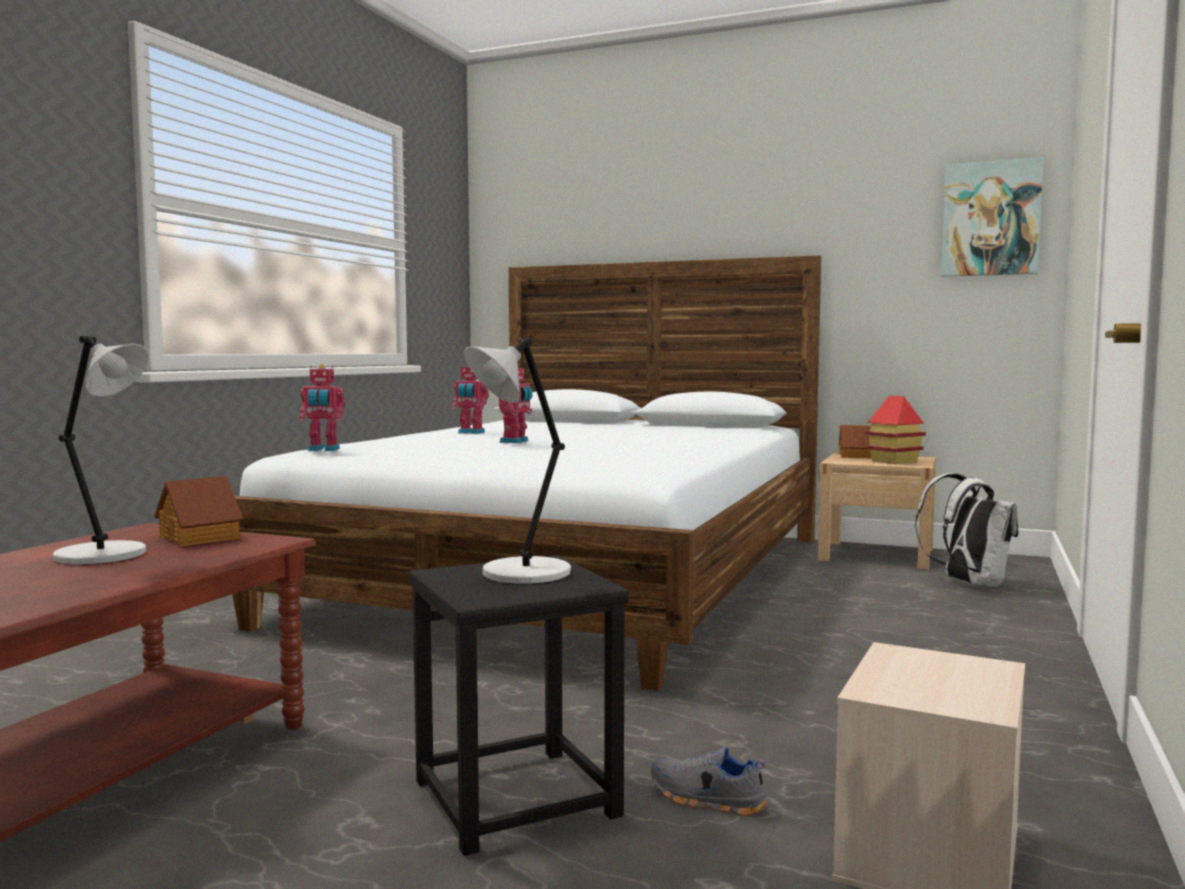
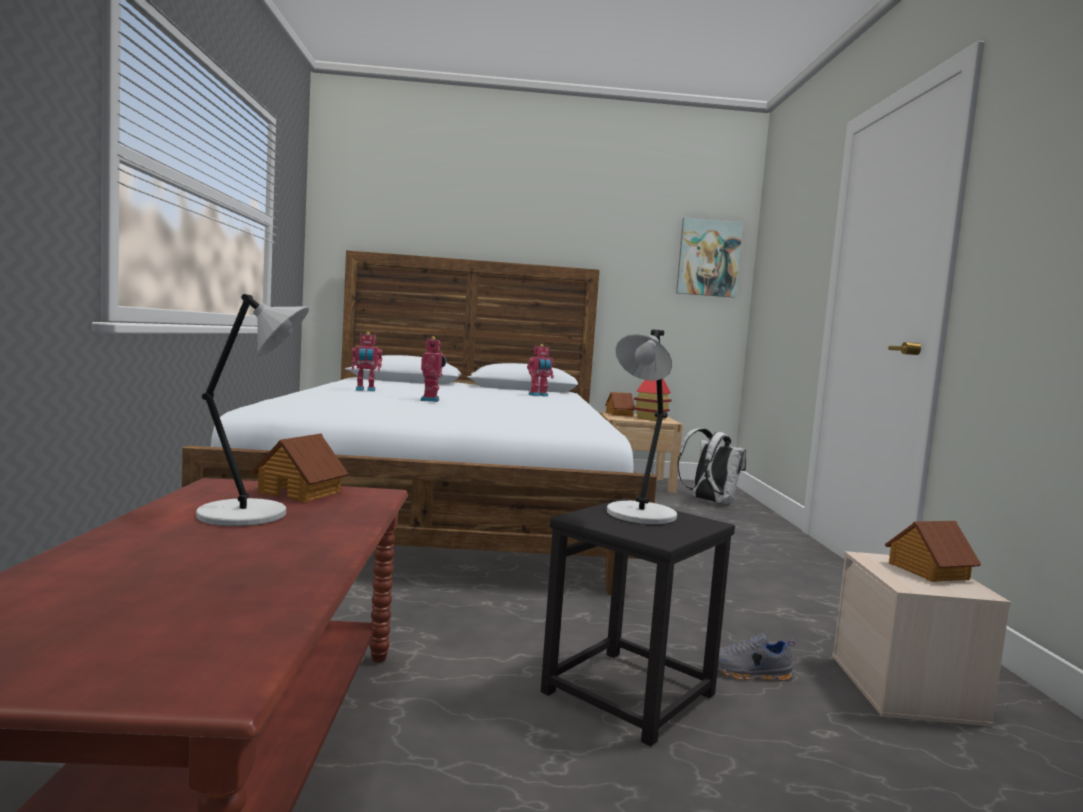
camera: 25 degrees left, 0 degrees up
toy robot [300,364,345,451] -> toy robot moved to [527,344,554,397]
none -> toy house [885,521,981,582]

